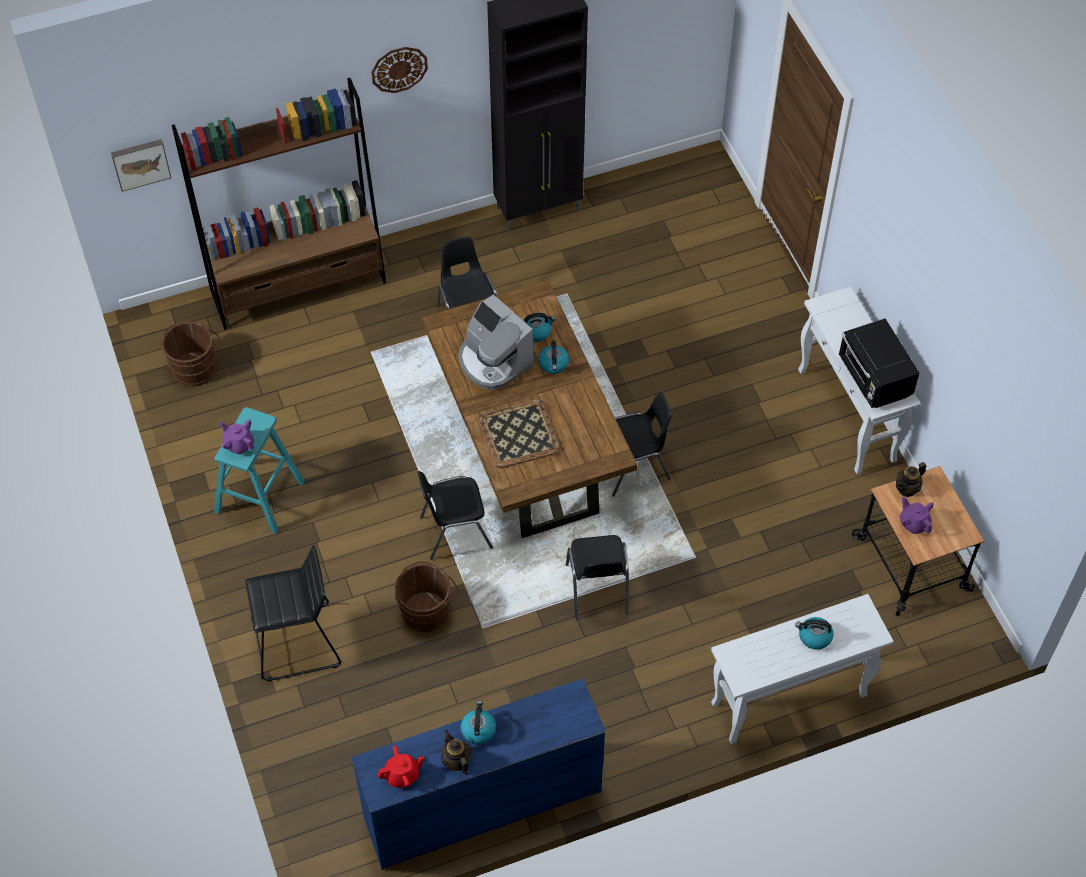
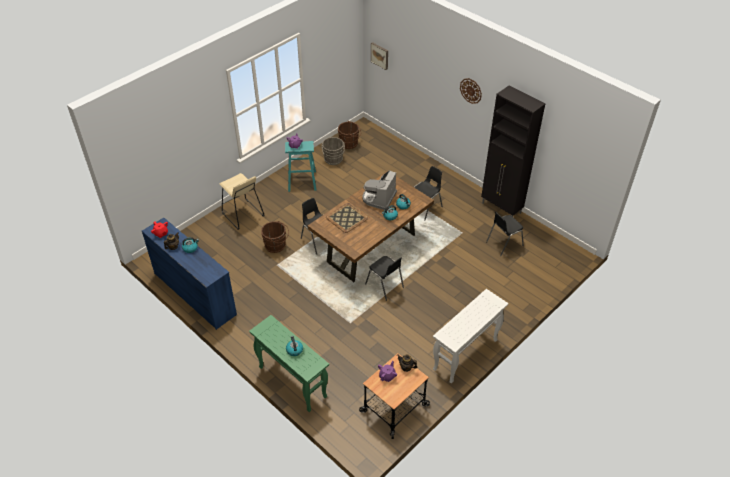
camera: 65 degrees right, 10 degrees down
brown bookcase [172,78,386,330] -> none
black stool [245,545,341,681] -> beige stool [220,173,265,230]
black chair [566,535,629,620] -> black chair moved to [486,212,524,256]
white console table [711,594,893,744] -> green console table [249,315,329,412]
black microwave [839,318,919,408] -> none
none -> grey bucket [322,137,345,165]

